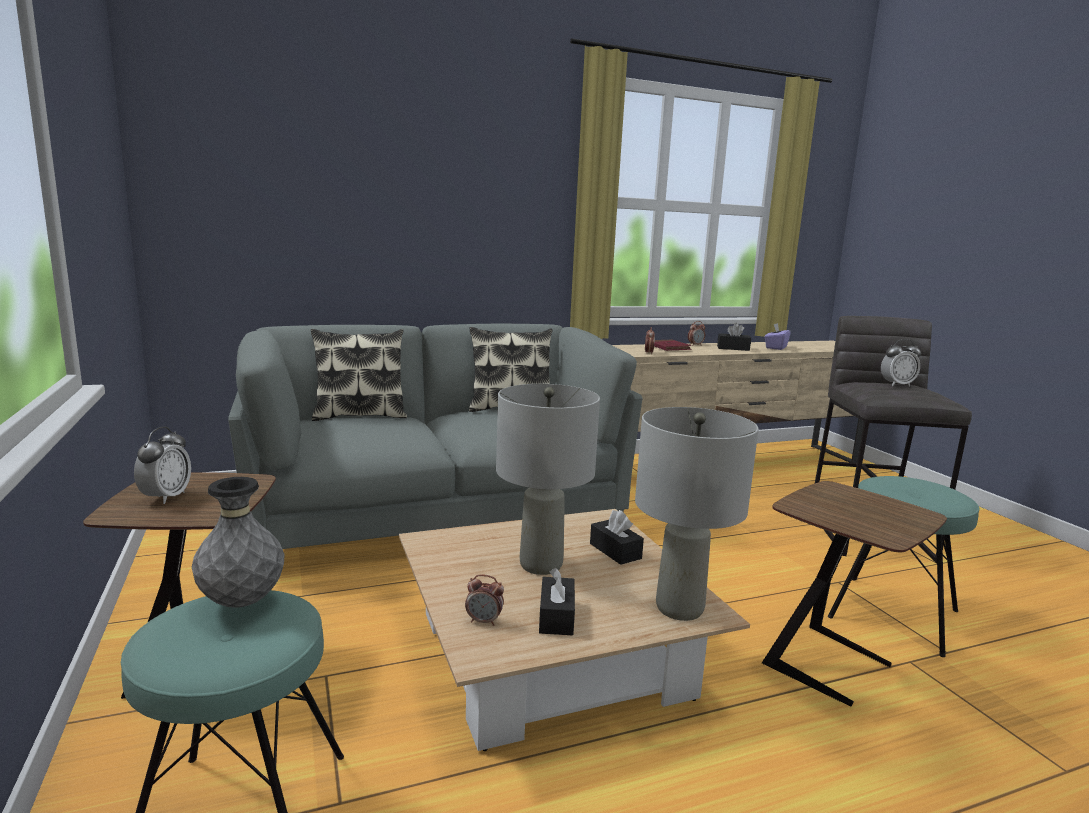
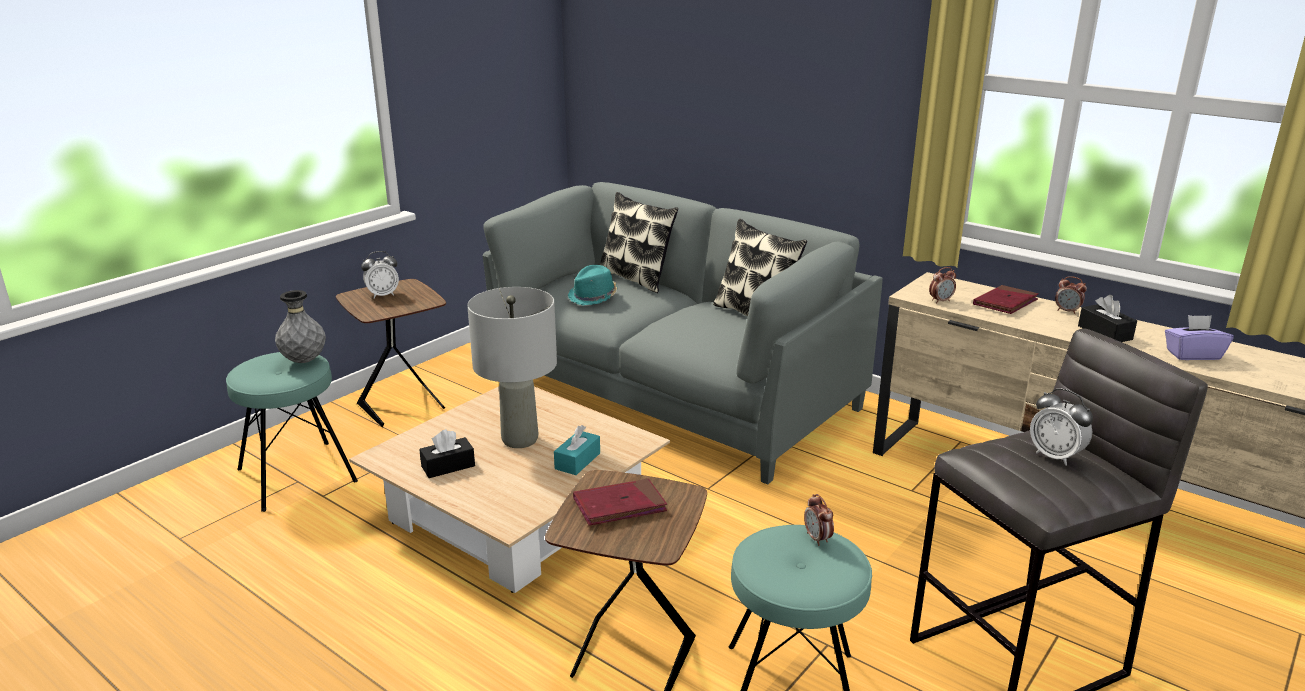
camera: 60 degrees right, 10 degrees up
alarm clock [465,574,504,626] -> alarm clock moved to [804,494,834,546]
black tissue box [590,510,644,565] -> turquoise tissue box [554,425,600,475]
grey table lamp [635,407,759,621] -> none
none -> turquoise hat [568,265,617,305]
none -> red book [573,478,667,526]

